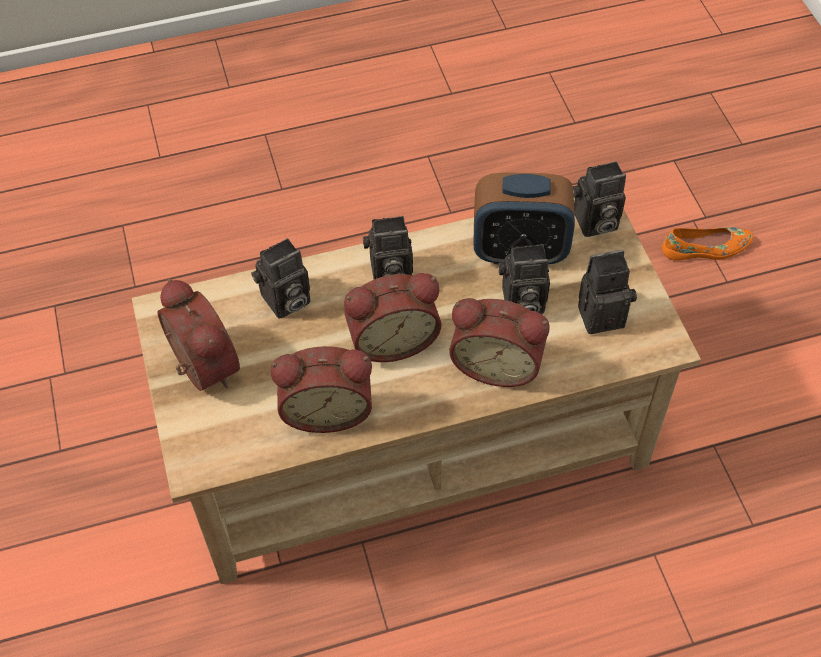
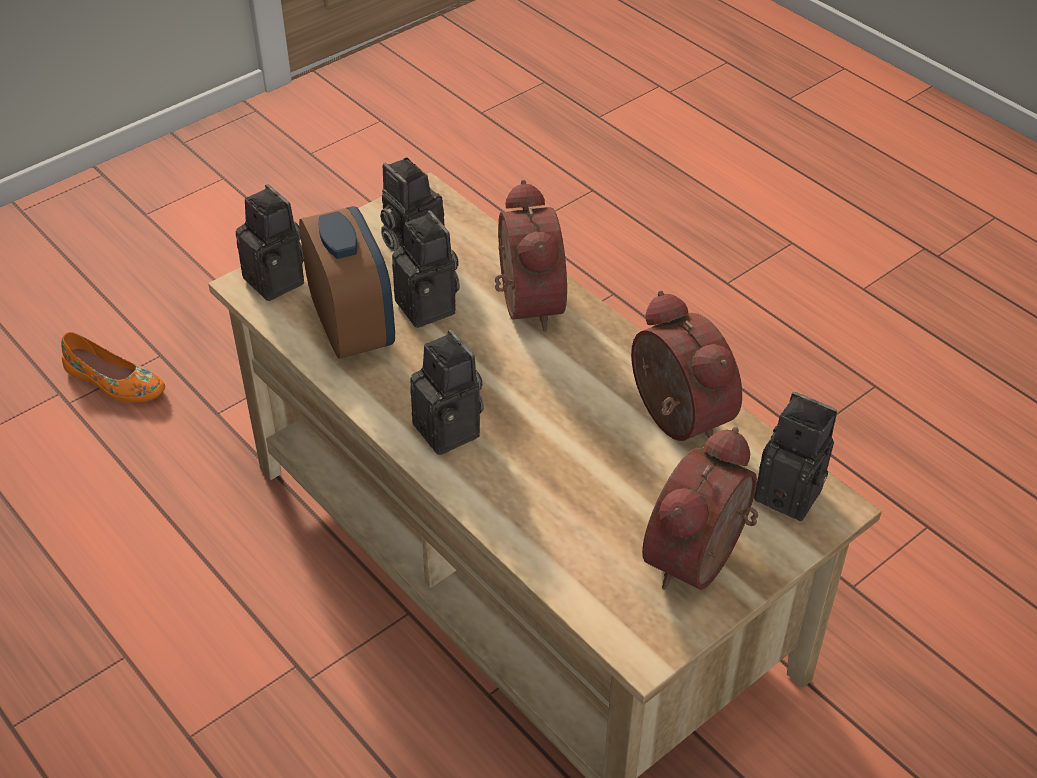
camera: 115 degrees left, 10 degrees down
camera [251,238,310,319] -> camera moved to [754,392,837,521]
alarm clock [344,273,441,362] -> none
orange shoe [662,227,753,261] -> orange shoe turned 150 degrees clockwise [61,332,165,402]

